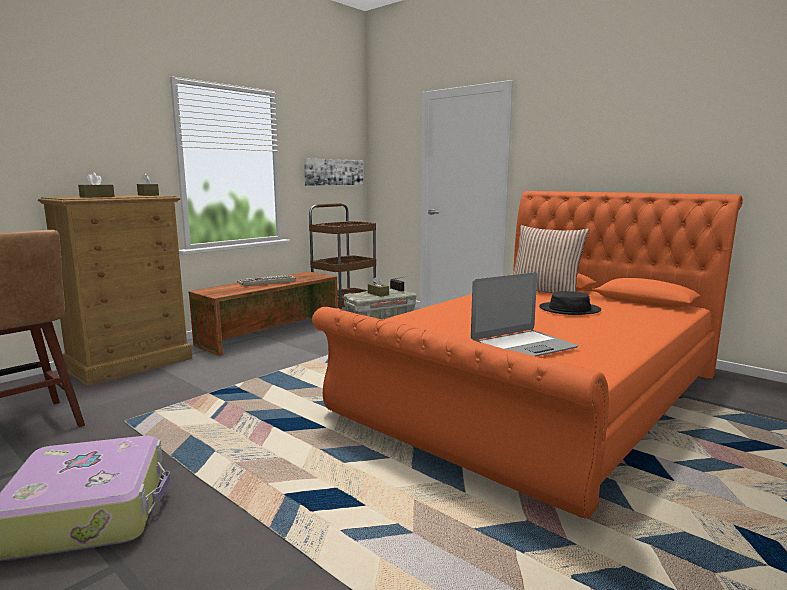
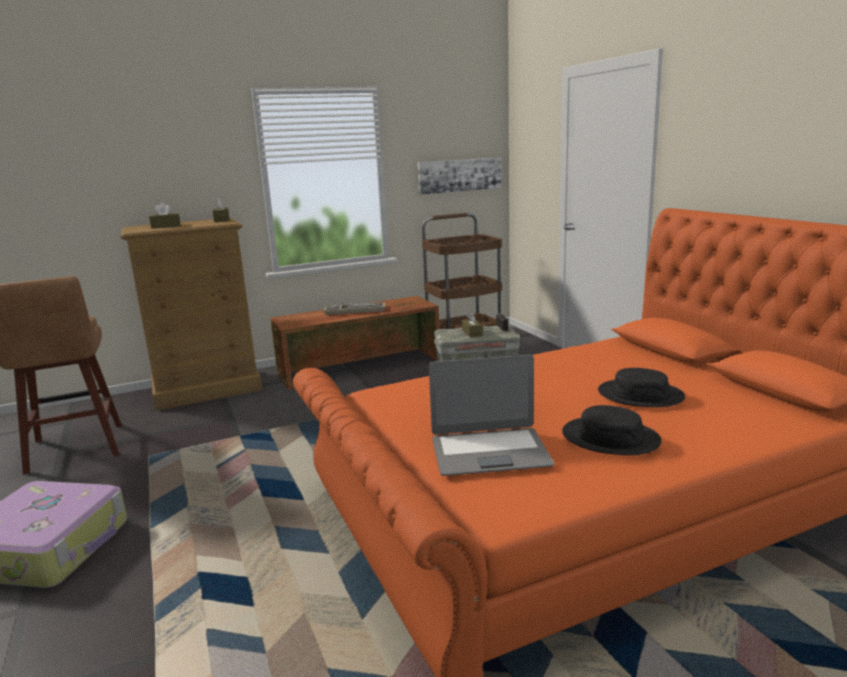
camera: 25 degrees right, 5 degrees up
pillow [512,225,589,293] -> none
none -> black hat [562,405,661,455]

